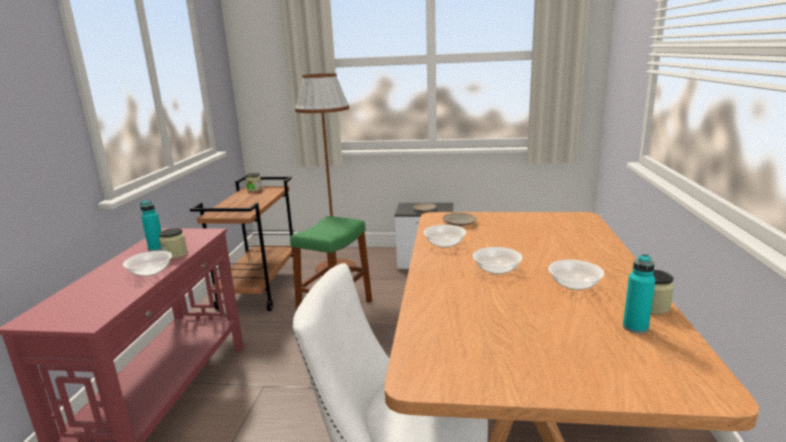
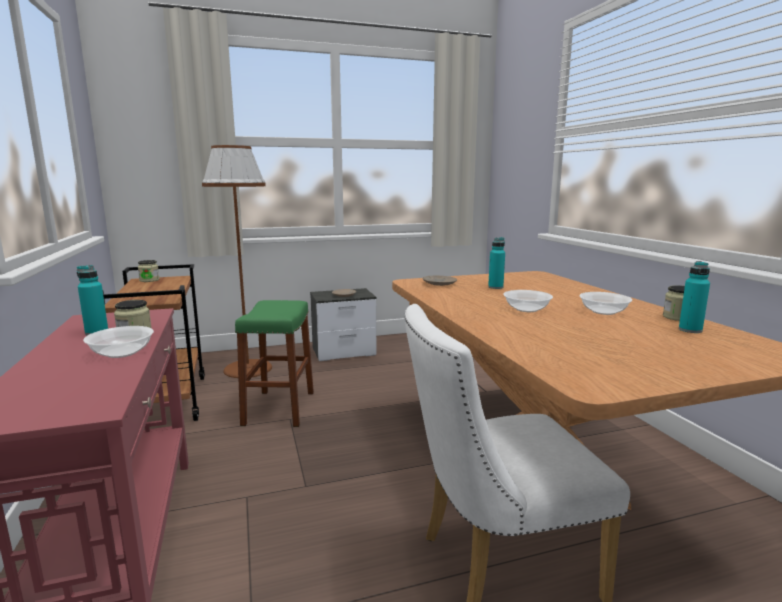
camera: 25 degrees left, 5 degrees down
bowl [424,225,466,248] -> none
none -> turquoise bottle [488,237,505,289]

